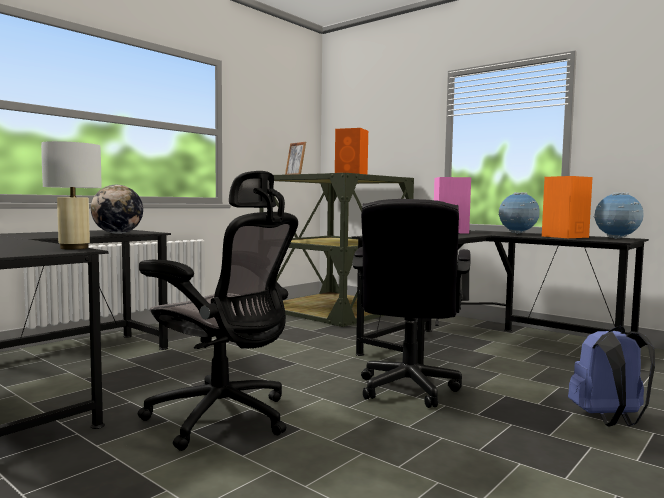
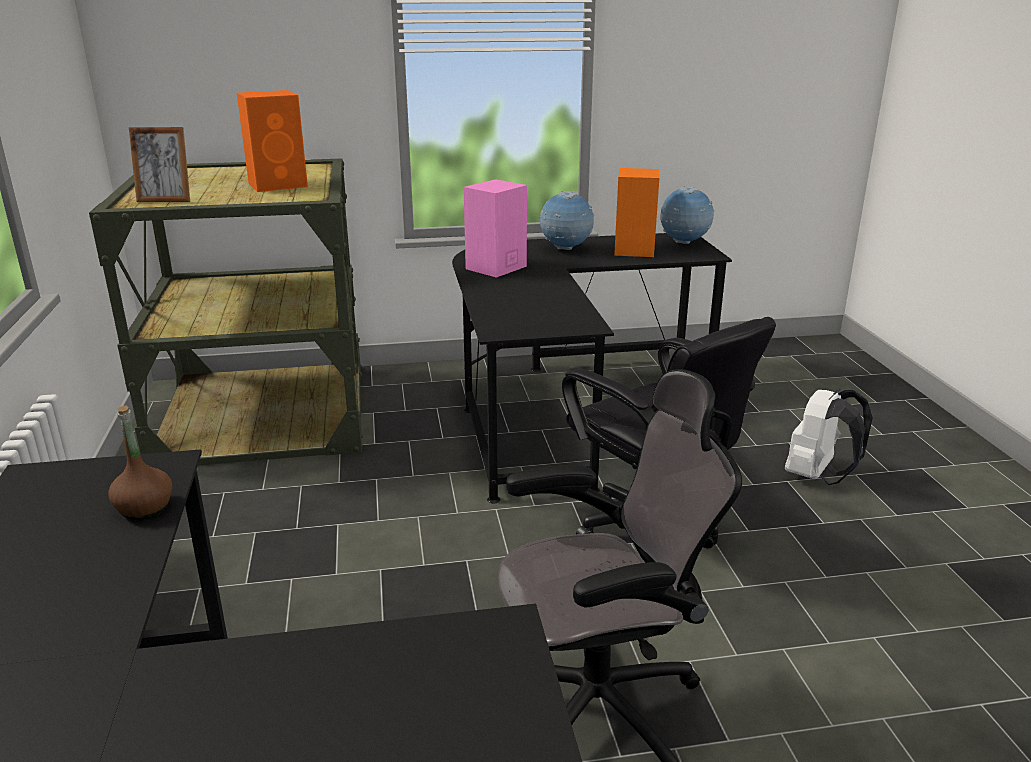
camera: 50 degrees left, 20 degrees up
white table lamp [41,141,101,249] -> none
globe [91,185,143,234] -> brown bottle [108,405,172,520]
blue backpack [568,326,655,427] -> white backpack [785,388,873,485]

